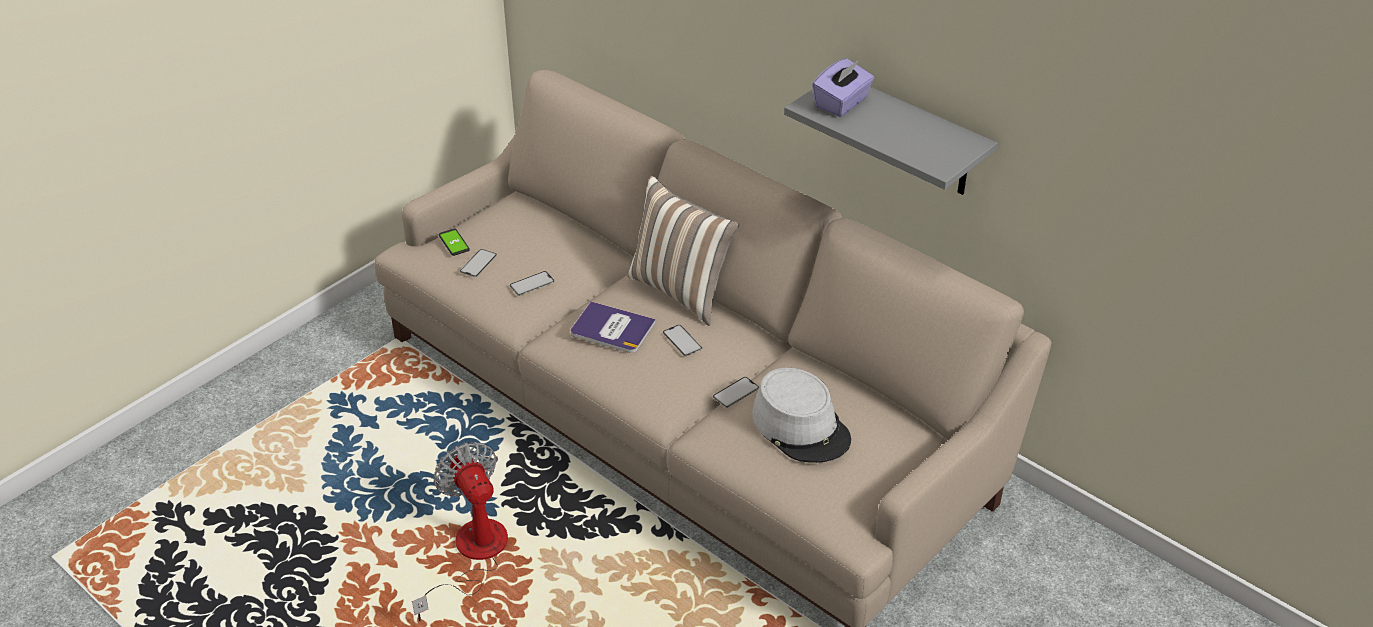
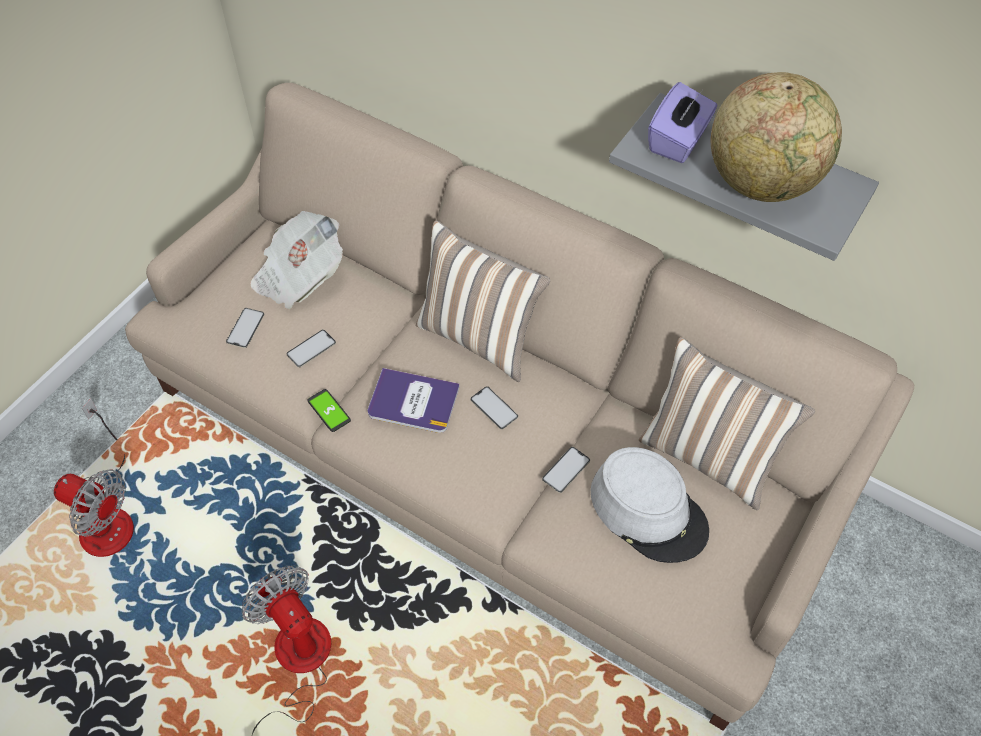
camera: 10 degrees left, 15 degrees up
phone [438,229,470,256] -> phone moved to [307,389,351,432]
none -> fan [54,399,134,557]
none -> newspaper [250,211,343,309]
none -> pillow [639,337,815,510]
none -> globe [711,72,842,202]

